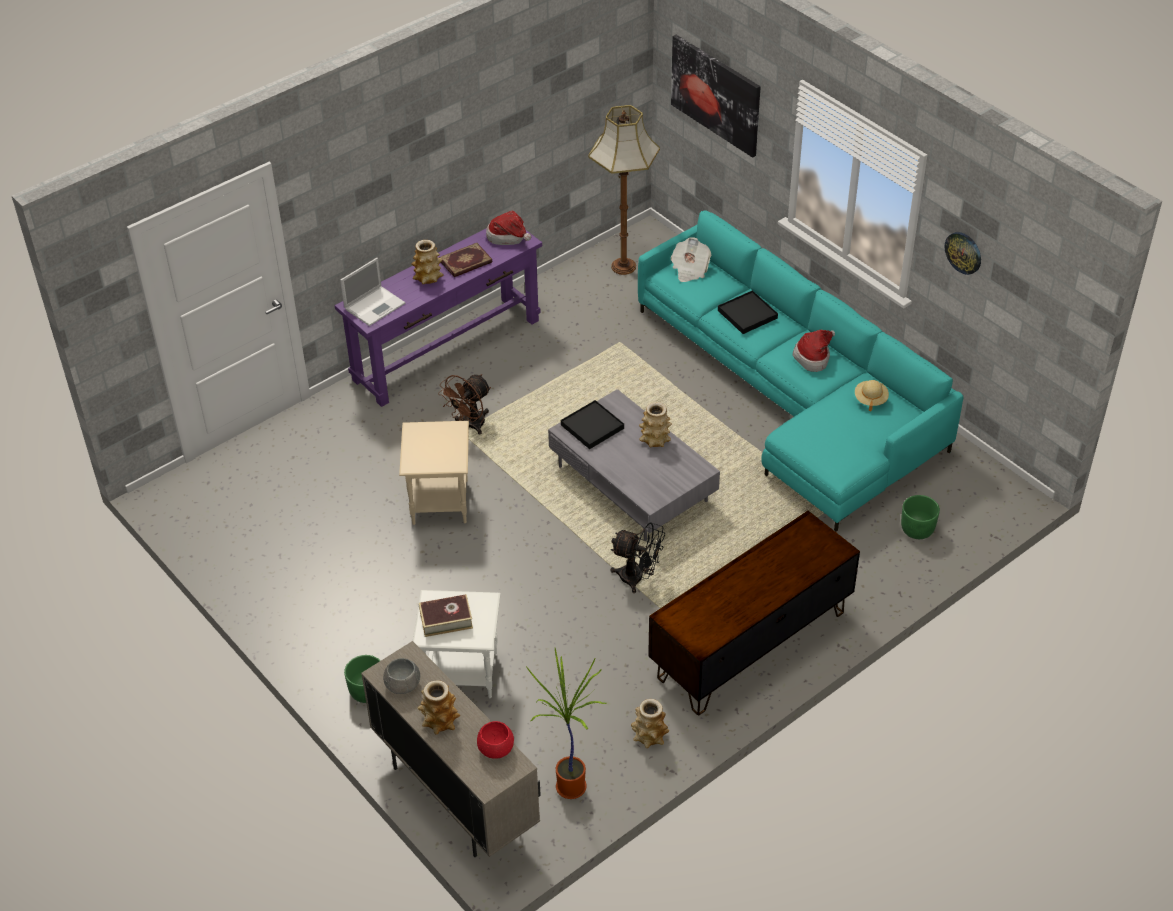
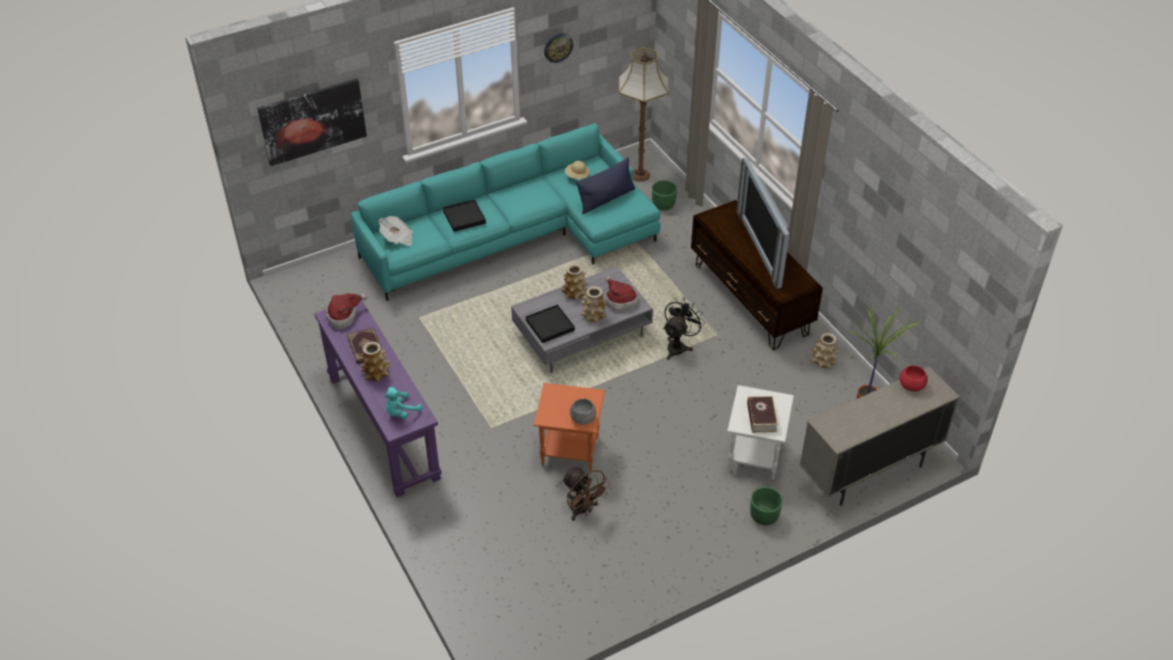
camera: 80 degrees left, 0 degrees up
laptop [340,258,405,326] -> turquoise plush toy [384,387,422,419]
grey bowl [383,658,420,694] -> grey bowl moved to [570,399,596,425]
beige side table [399,421,469,525] -> orange side table [534,383,605,471]
vase [418,680,460,735] -> vase moved to [581,286,607,323]
brown fan [438,374,491,435] -> brown fan moved to [562,467,611,521]
floor lamp [588,105,660,275] -> floor lamp moved to [618,47,669,182]
hat [793,330,835,372] -> hat moved to [605,276,639,312]
none -> blue pillow [576,157,635,214]
none -> television [736,157,790,289]

